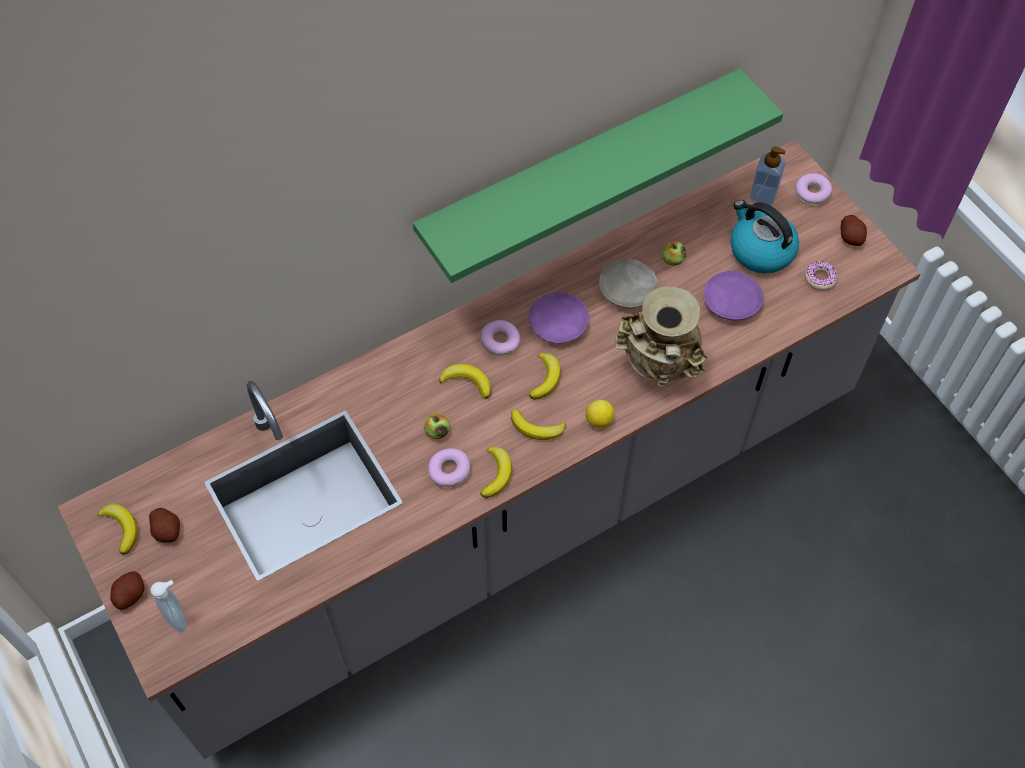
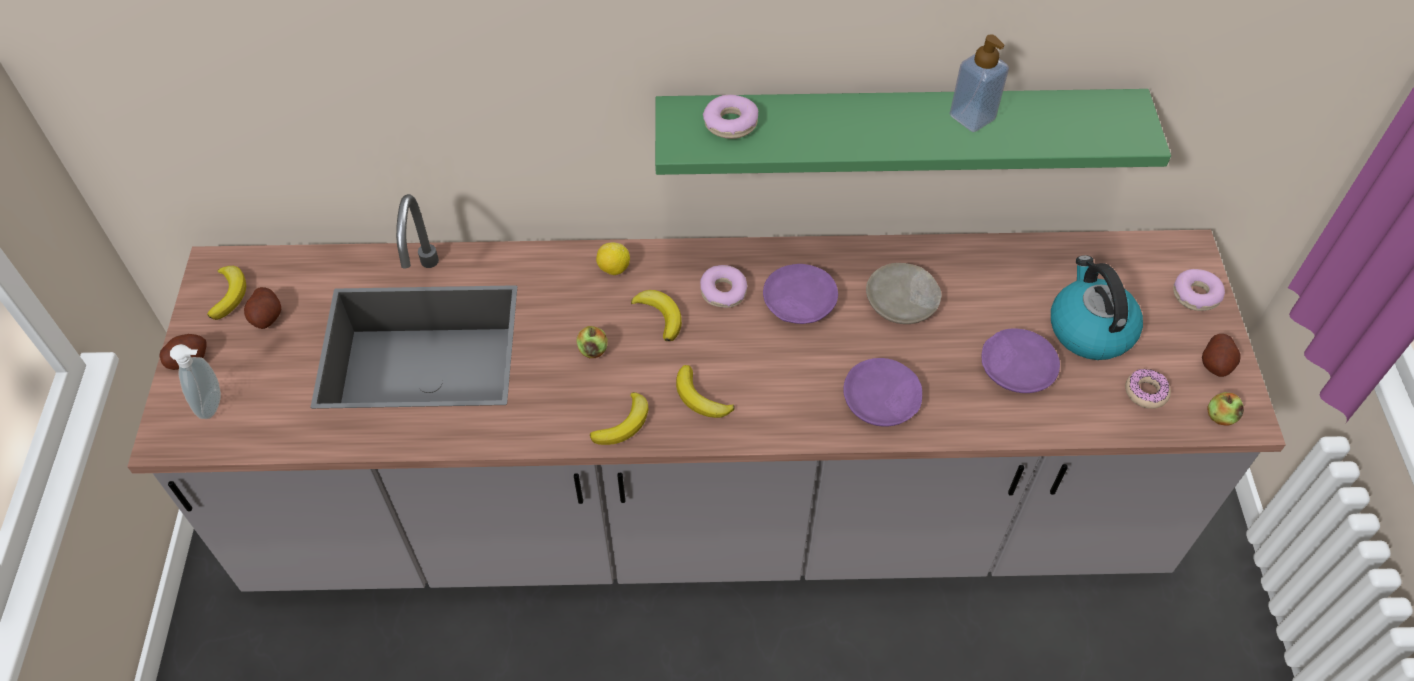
camera: 30 degrees right, 5 degrees down
donut [429,448,470,488] -> donut moved to [703,95,758,139]
banana [529,353,561,400] -> none
lemon [586,400,614,428] -> lemon moved to [596,242,630,275]
beige vase [616,286,707,387] -> purple plate [843,358,922,427]
apple [662,241,686,266] -> apple moved to [1207,392,1244,426]
soap dispenser [750,146,786,205] -> soap dispenser moved to [950,34,1009,132]

